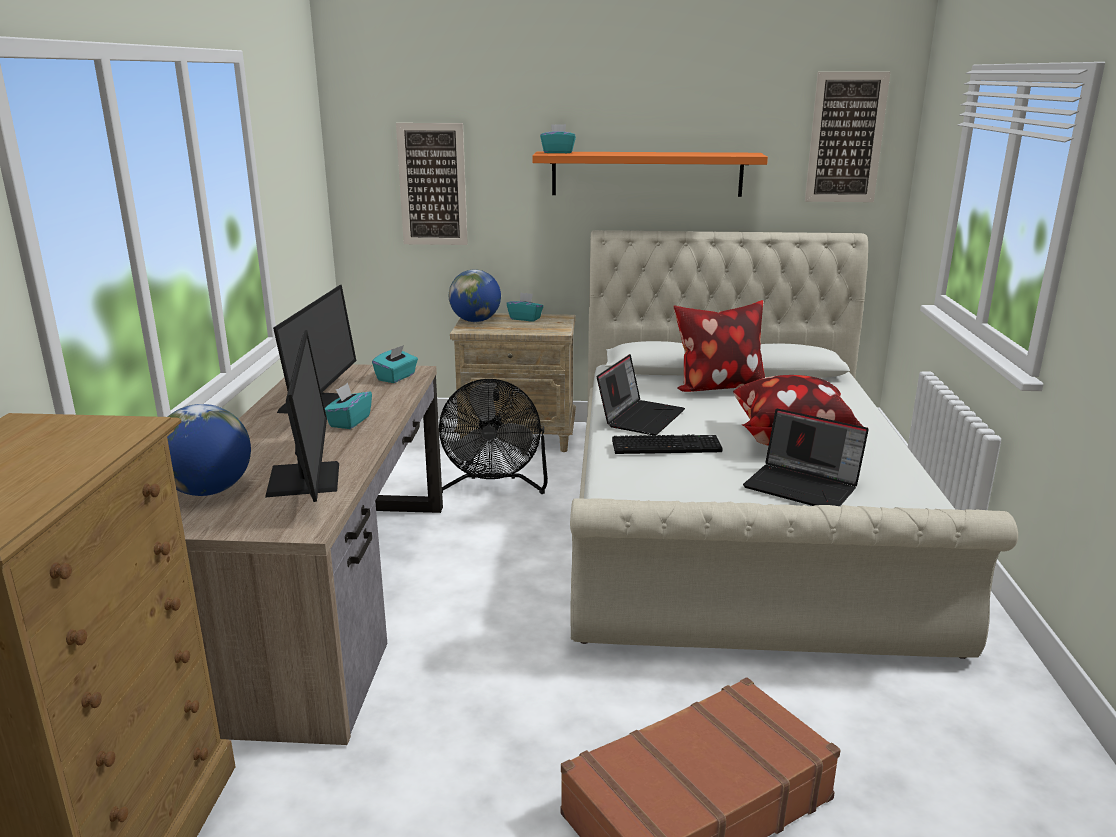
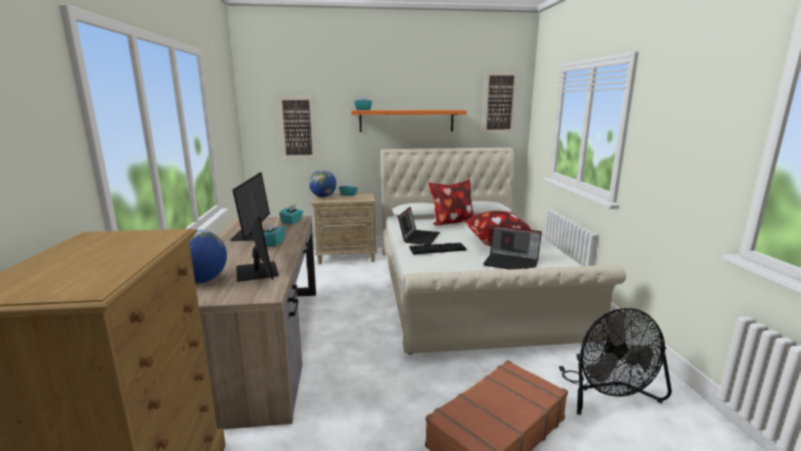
camera: 10 degrees left, 5 degrees down
black fan [439,379,548,494] -> black fan moved to [559,308,672,415]

